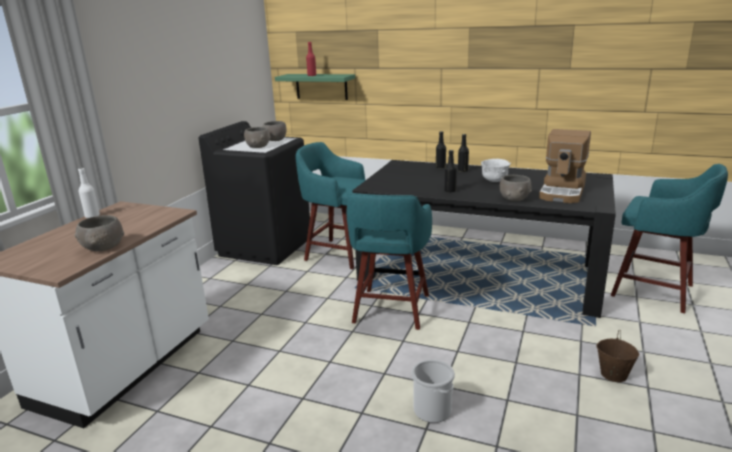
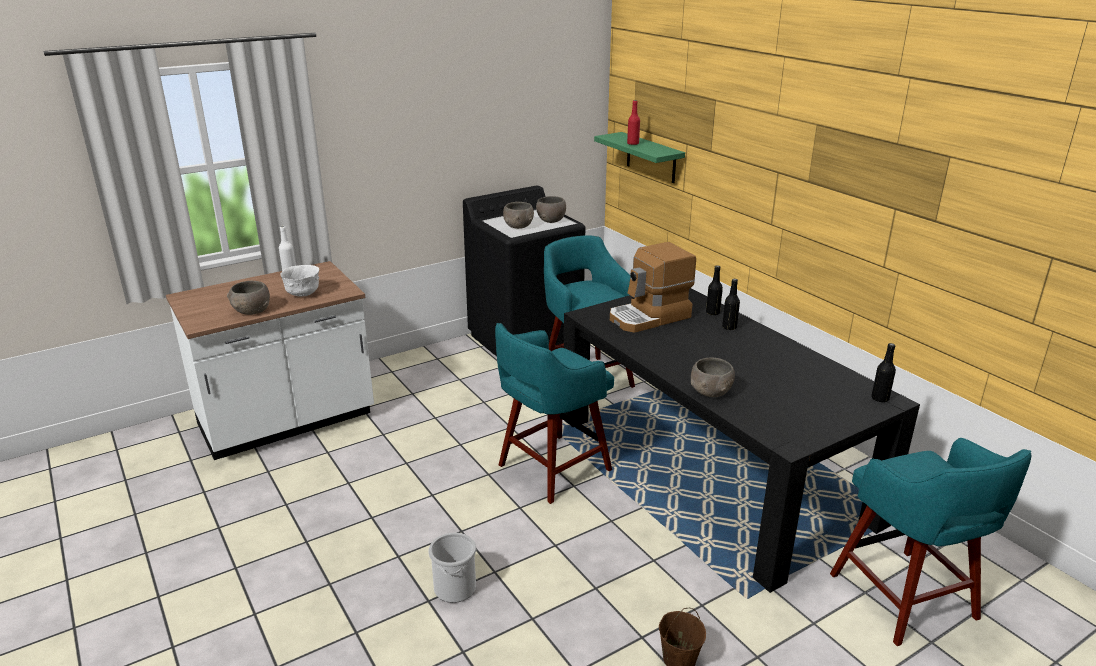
camera: 35 degrees right, 5 degrees up
black bottle [445,150,457,192] -> black bottle moved to [871,343,896,402]
white bowl [481,159,511,182] -> white bowl moved to [280,265,319,297]
coffee machine [539,129,591,203] -> coffee machine moved to [610,242,696,333]

